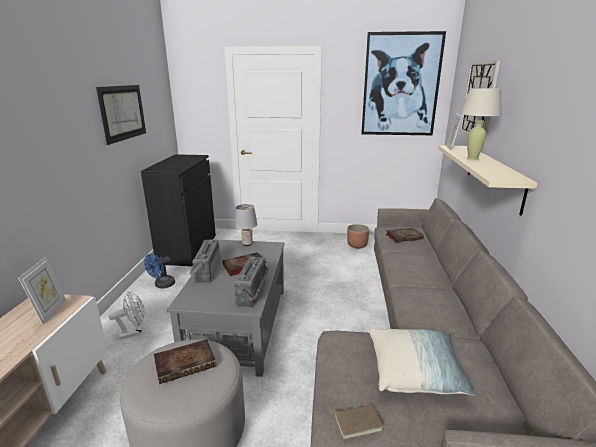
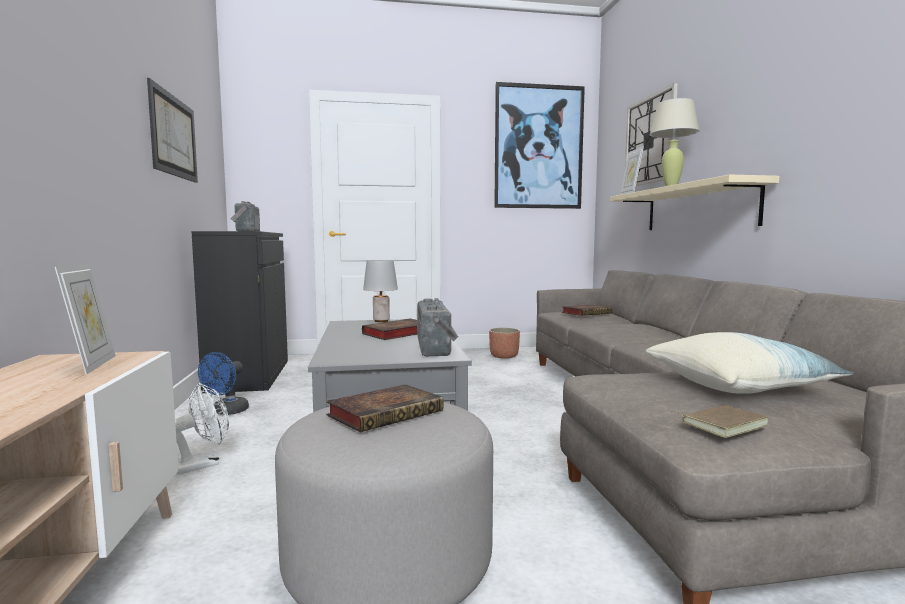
camera: 15 degrees left, 15 degrees down
radio [189,239,220,283] -> radio moved to [231,201,260,231]

